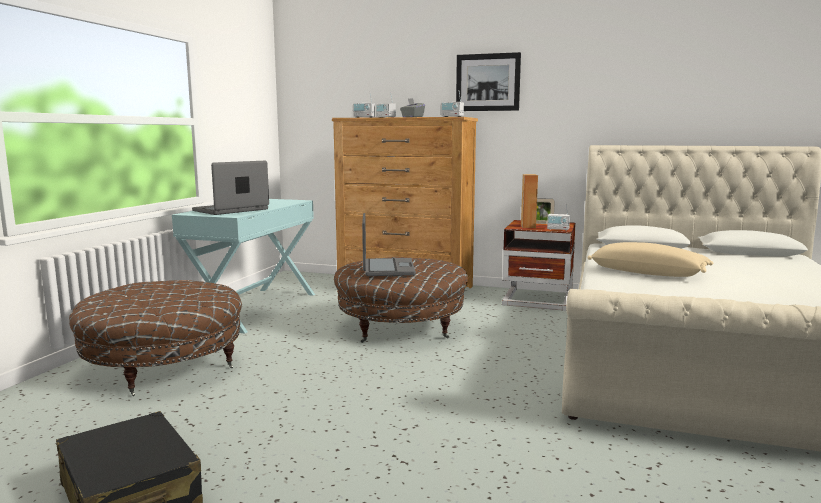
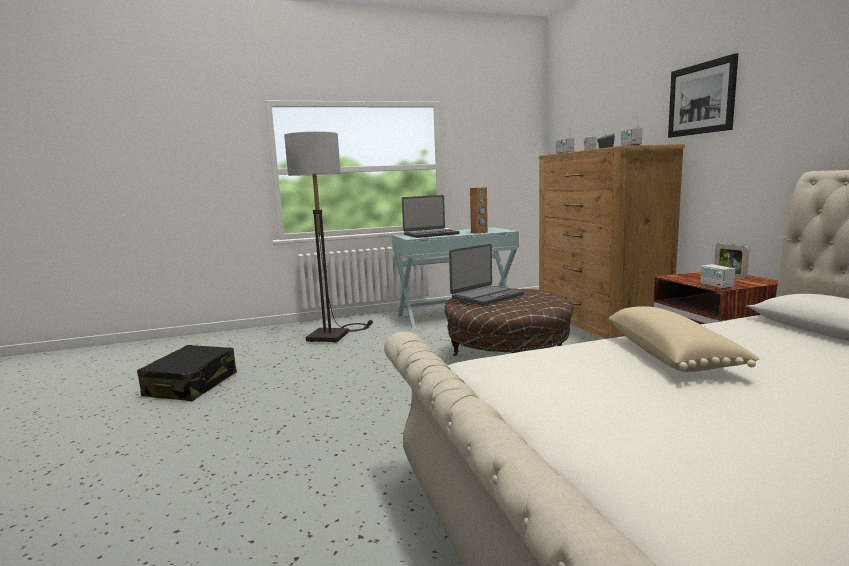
camera: 55 degrees right, 0 degrees up
brown ottoman [69,280,242,396] -> floor lamp [284,131,373,343]
laptop [192,161,269,215] -> laptop turned 150 degrees clockwise [402,195,459,238]
brown speaker [521,174,538,228] -> brown speaker moved to [470,187,488,234]

